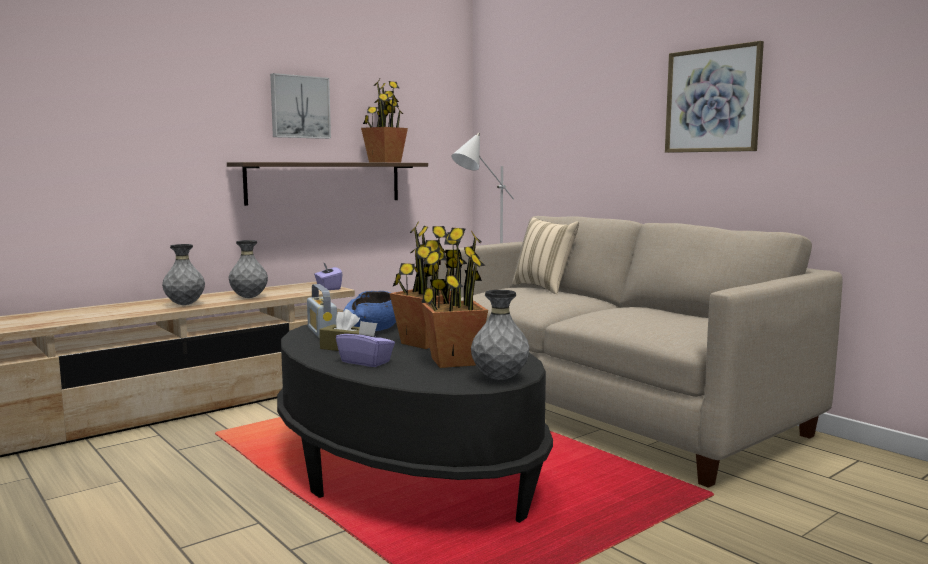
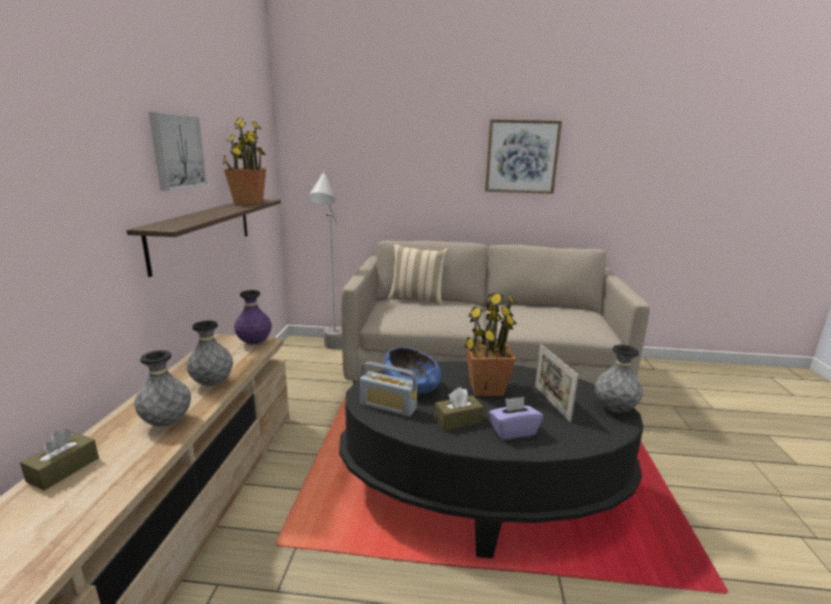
camera: 45 degrees left, 10 degrees up
purple tissue box [314,262,342,290] -> purple vase [234,290,272,345]
potted plant [421,228,488,368] -> picture frame [535,344,579,422]
none -> brown tissue box [20,429,99,490]

